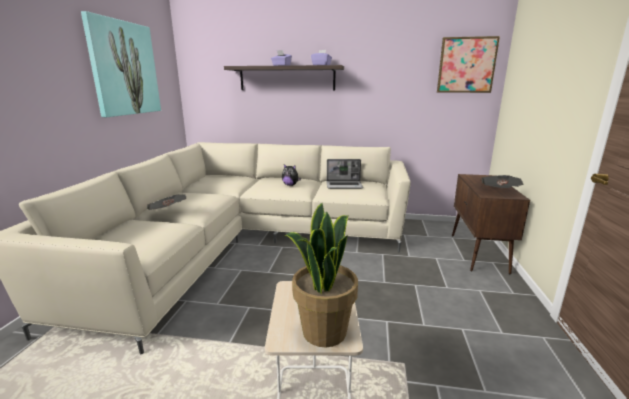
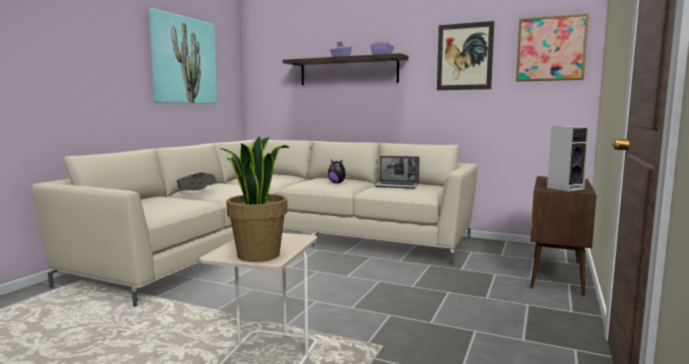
camera: 15 degrees right, 10 degrees down
newspaper [481,175,524,188] -> speaker [547,126,589,191]
none -> picture [437,21,494,90]

